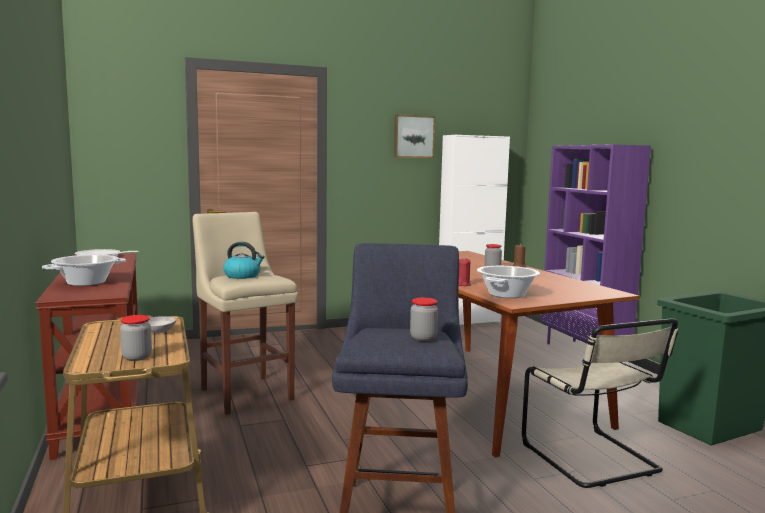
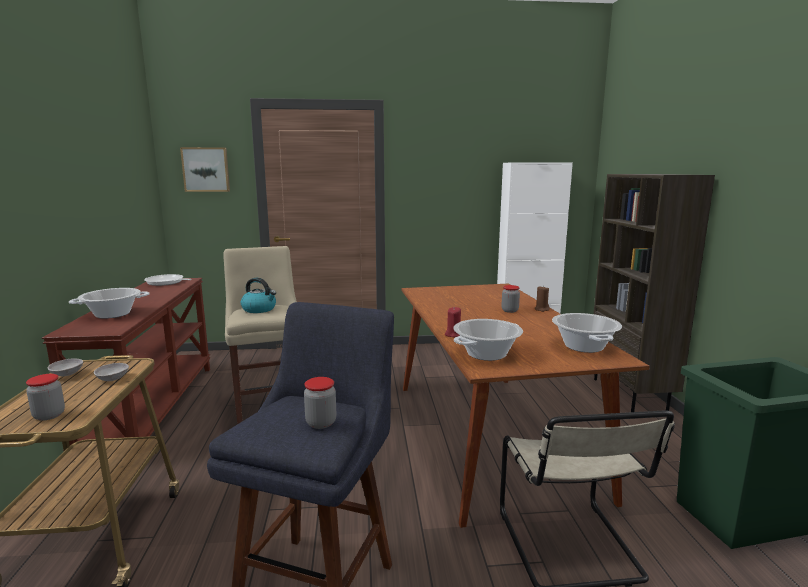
camera: 15 degrees right, 5 degrees up
picture [394,114,435,158] -> picture moved to [180,147,230,192]
purple bookcase [541,144,651,344] -> brown bookcase [594,174,715,412]
none -> grey bowl [48,358,83,376]
none -> cooking pot [552,313,622,353]

